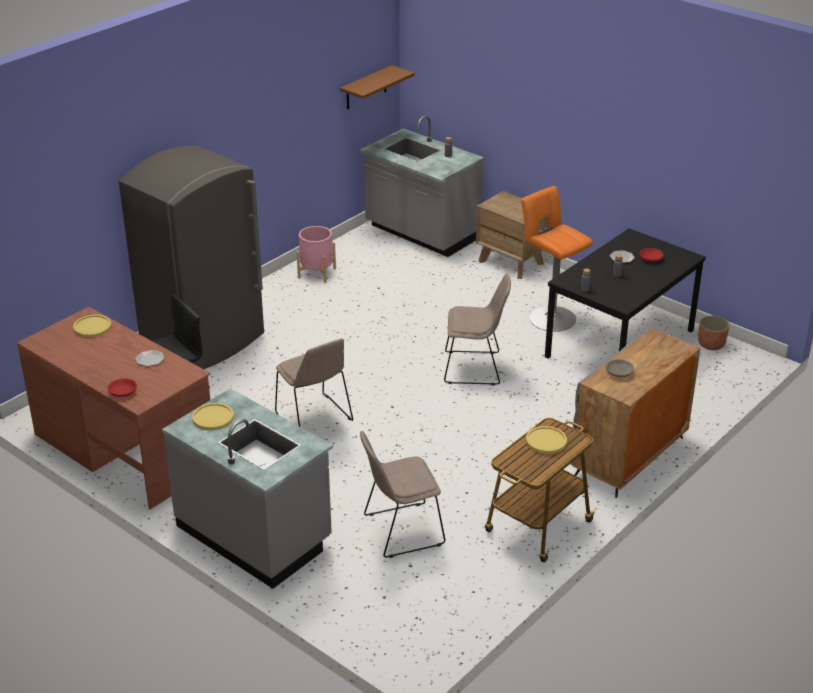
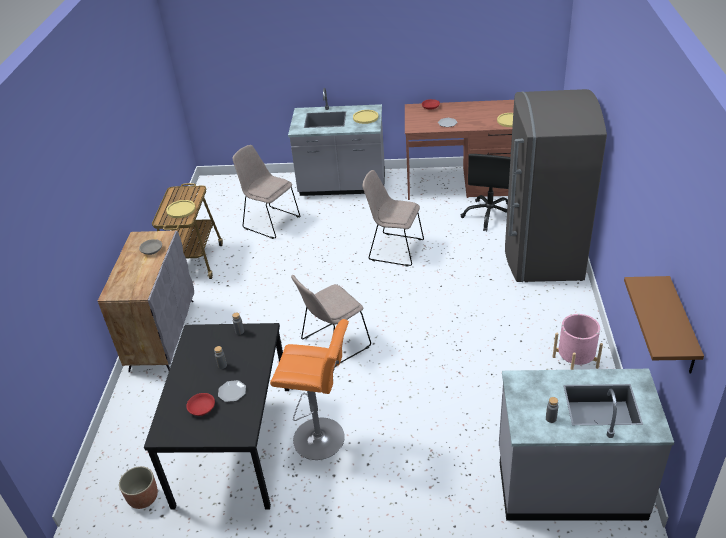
camera: 145 degrees right, 5 degrees up
beige chair [360,431,445,558] -> beige chair turned 90 degrees counterclockwise [232,145,300,239]
brown nightstand [476,191,549,279] -> none

